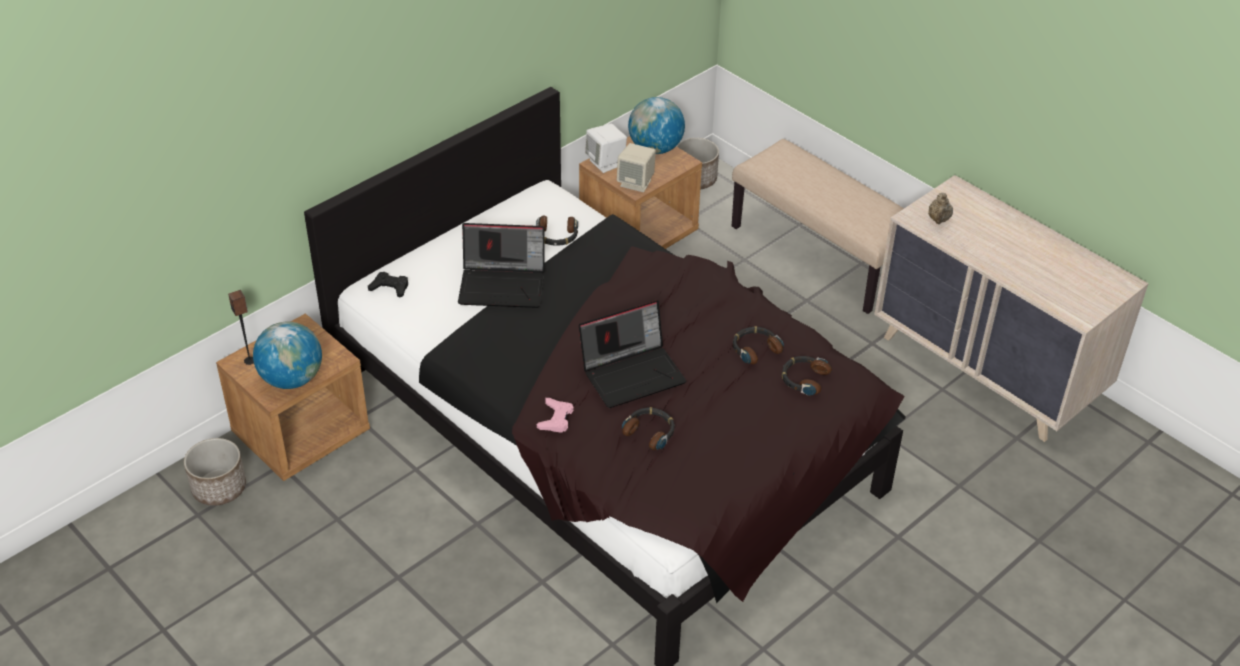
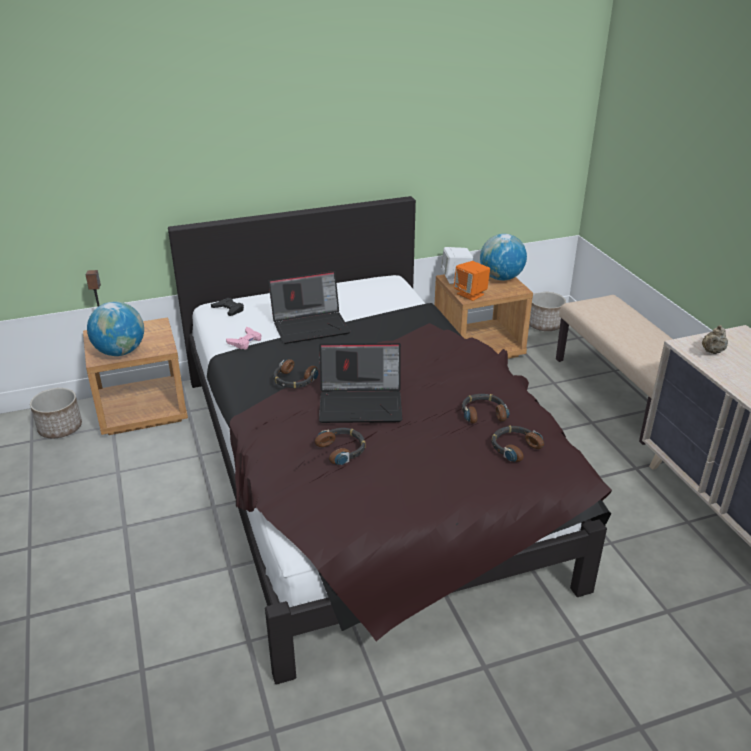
camera: 25 degrees right, 10 degrees down
laptop [458,223,545,308] -> laptop turned 45 degrees counterclockwise [268,271,351,344]
headphones [536,216,578,246] -> headphones moved to [273,359,318,388]
pink game controller [537,398,573,433] -> pink game controller moved to [226,327,262,350]
beige speaker [617,143,656,192] -> orange speaker [454,261,490,301]

